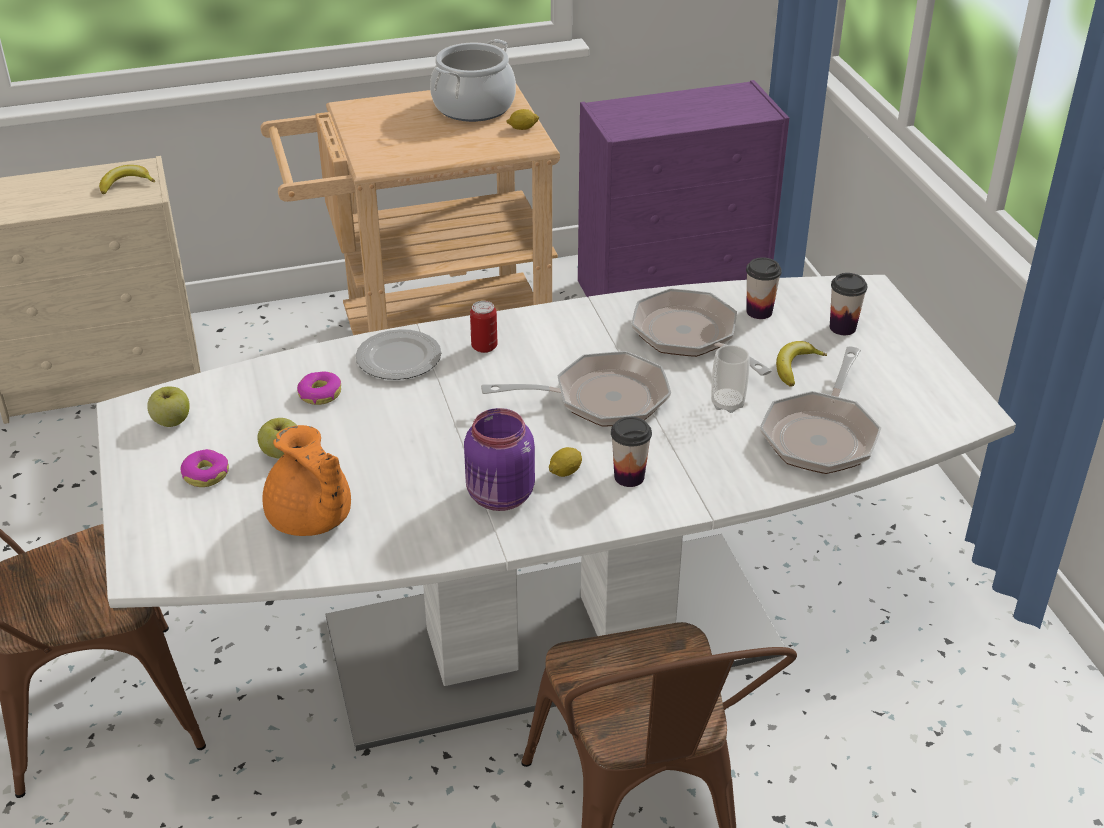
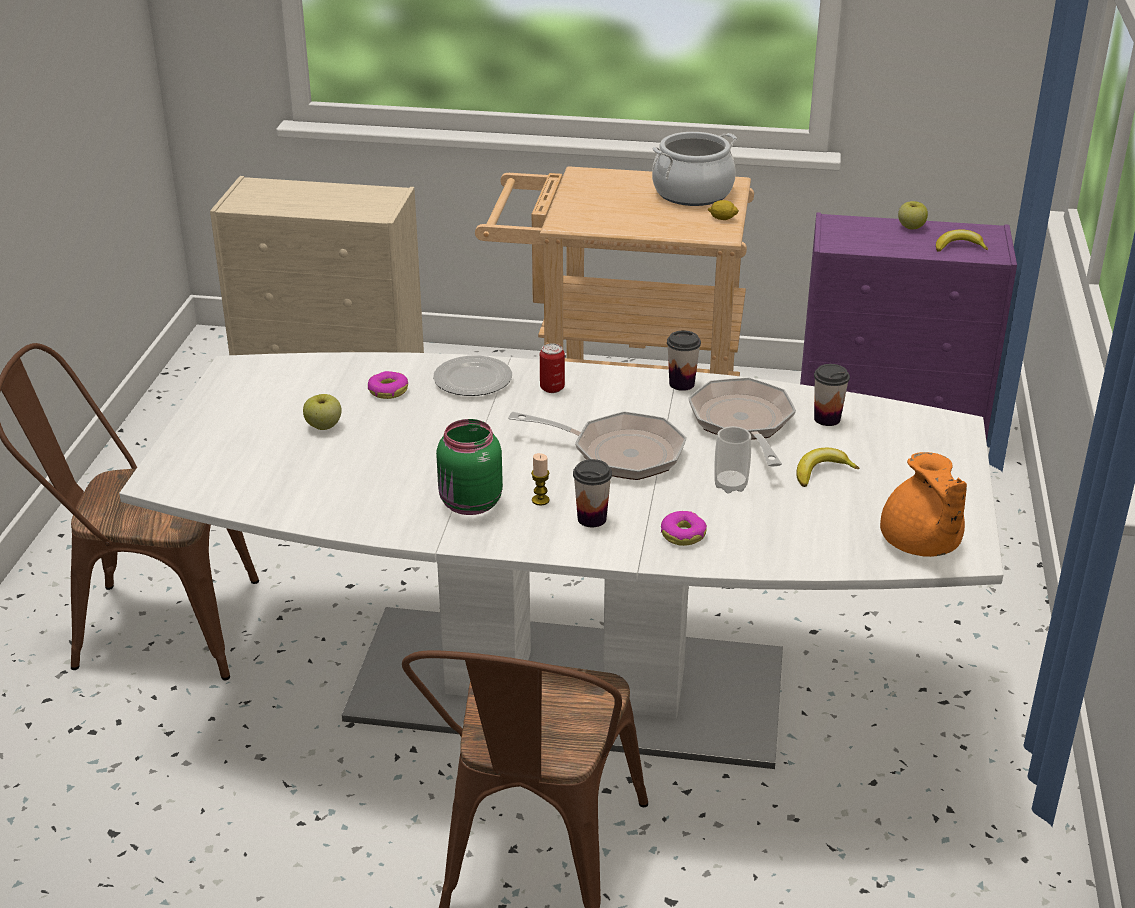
camera: 25 degrees right, 5 degrees down
banana [99,165,155,194] -> banana moved to [936,229,988,252]
apple [147,387,190,427] -> apple moved to [898,201,928,229]
donut [180,449,229,487] -> donut moved to [661,511,707,546]
orange teapot [262,425,351,536] -> orange teapot moved to [880,452,967,557]
purple jar [464,408,535,511] -> green jar [436,419,503,515]
lemon [549,447,582,477] -> candle [531,453,550,506]
frying pan [760,346,881,474] -> none
cup [830,273,867,335] -> cup moved to [667,330,701,391]

